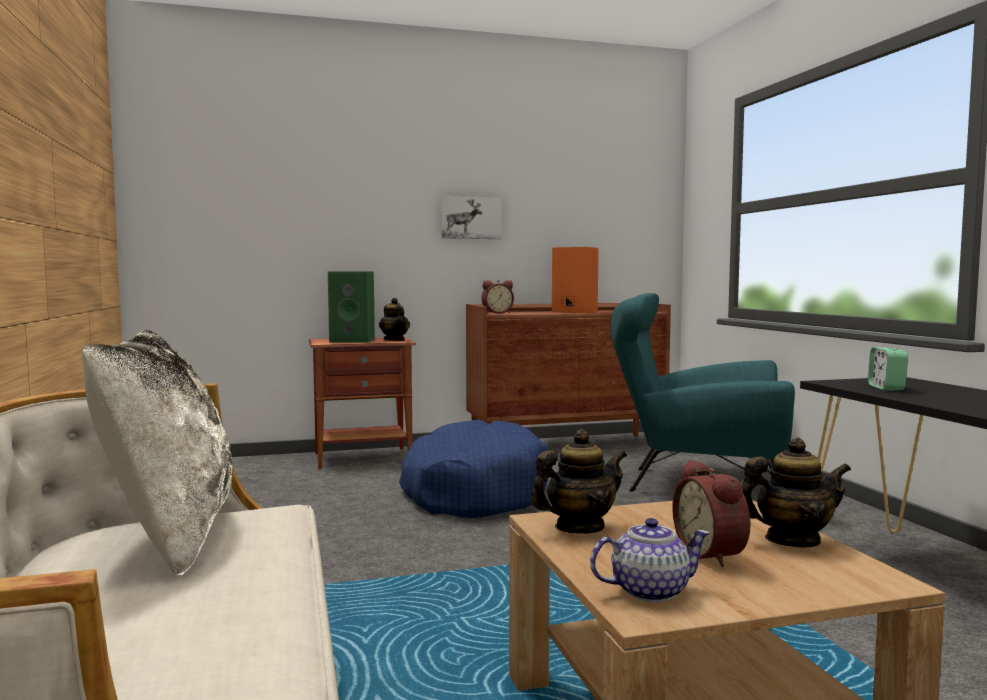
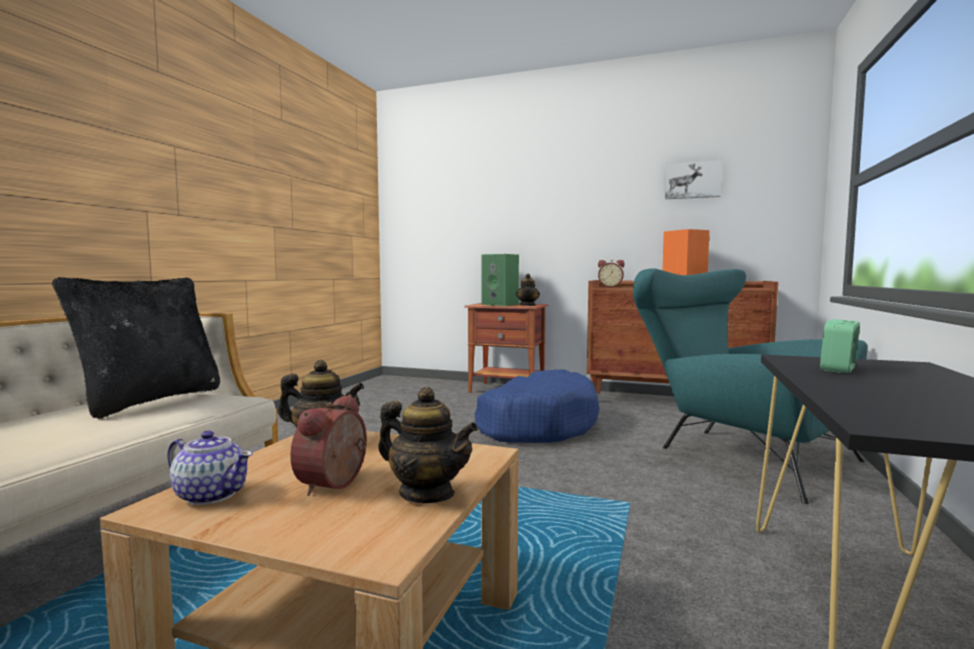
camera: 35 degrees right, 0 degrees up
beige pillow [82,330,233,576] -> black pillow [52,277,220,419]
picture [441,196,502,239] -> picture moved to [665,160,722,199]

